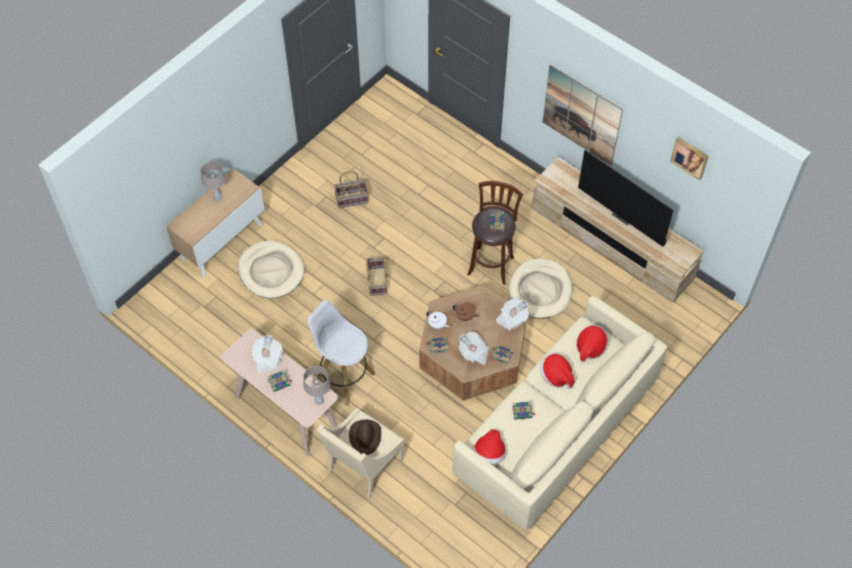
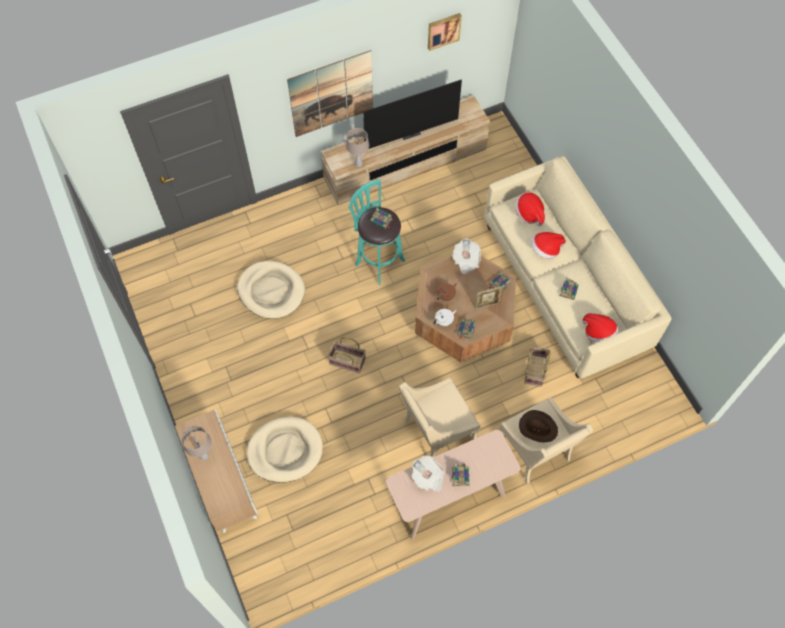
camera: 65 degrees left, 5 degrees up
beige table lamp [303,366,330,405] -> beige table lamp moved to [346,128,369,167]
white stool [307,300,375,406] -> beige armchair [399,378,480,457]
basket [334,171,369,208] -> basket moved to [524,346,550,387]
newspaper [459,332,489,365] -> picture frame [476,287,502,309]
brown stool [467,181,523,285] -> turquoise stool [349,179,405,285]
beige dog bed [509,258,573,319] -> beige dog bed moved to [237,261,305,319]

